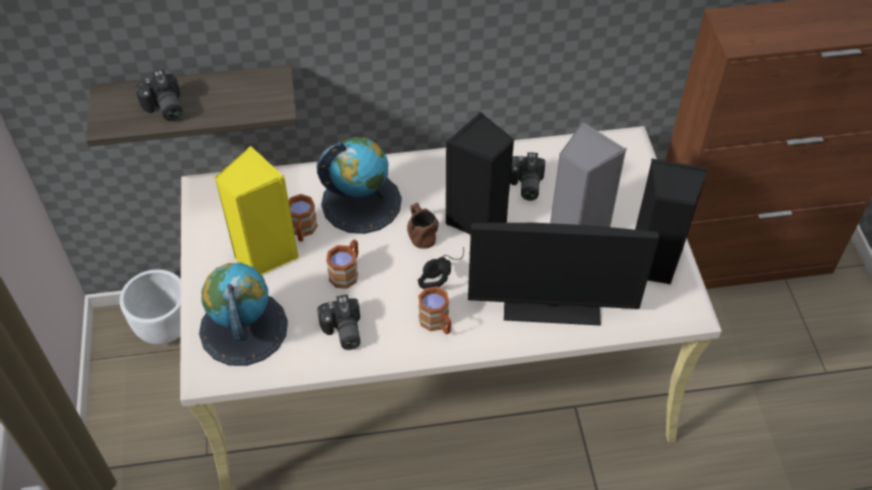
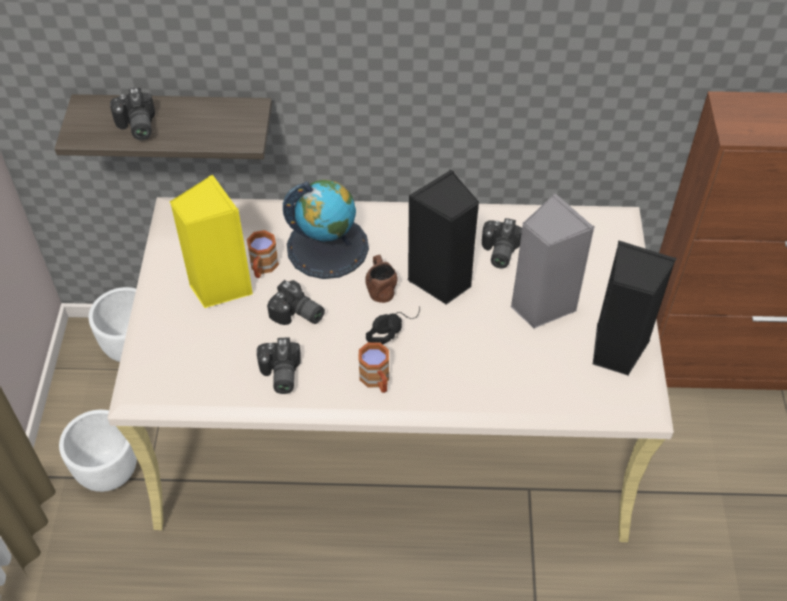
camera: 10 degrees right, 0 degrees up
globe [199,263,288,366] -> none
brown mug [326,240,358,289] -> camera [267,280,325,325]
monitor [468,223,659,326] -> none
none -> white planter [59,410,137,492]

